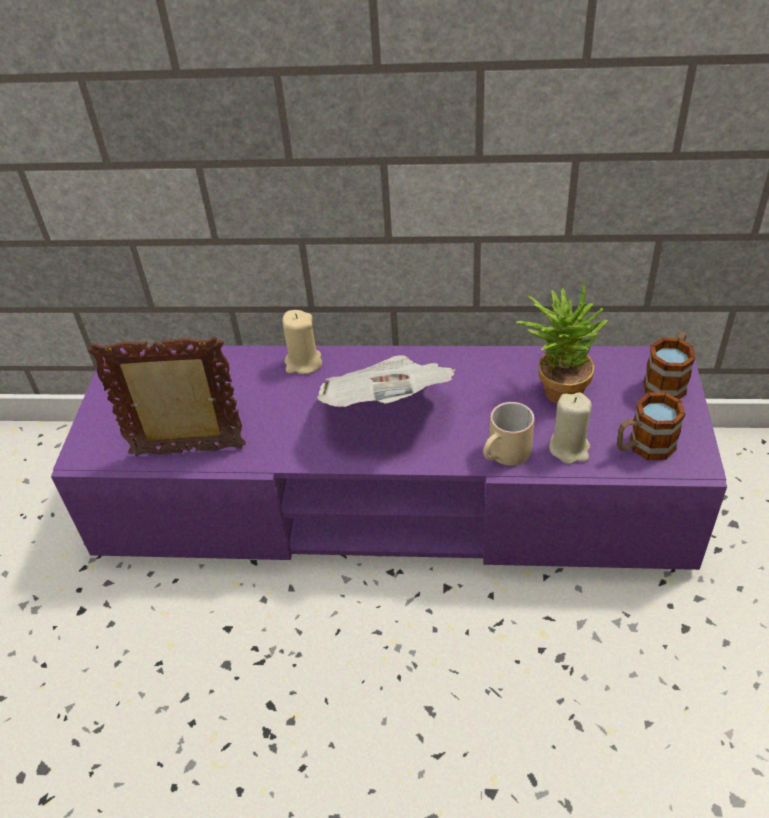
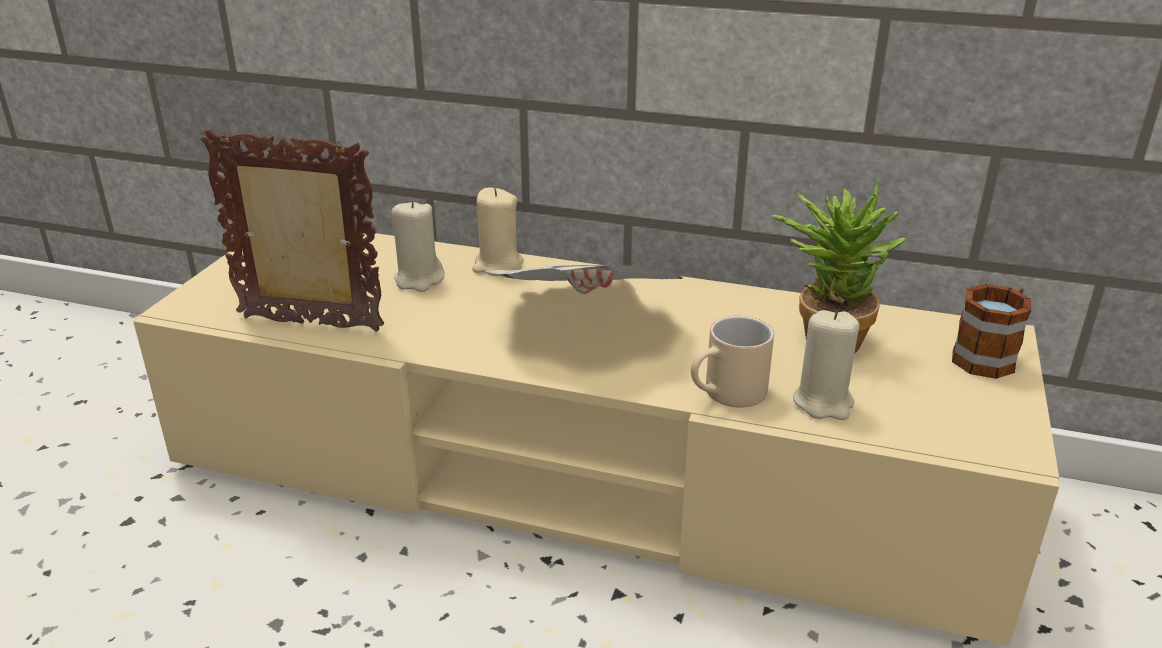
camera: 10 degrees right, 15 degrees down
purple tv stand [51,345,727,570] -> beige tv stand [133,233,1059,645]
mug [617,392,685,460] -> none
none -> beige candle [391,200,445,292]

